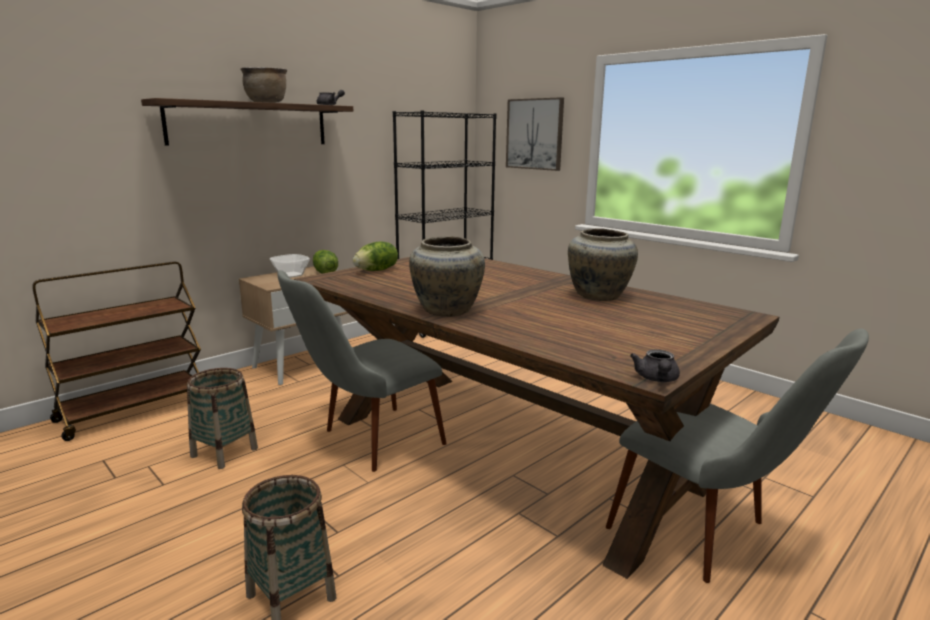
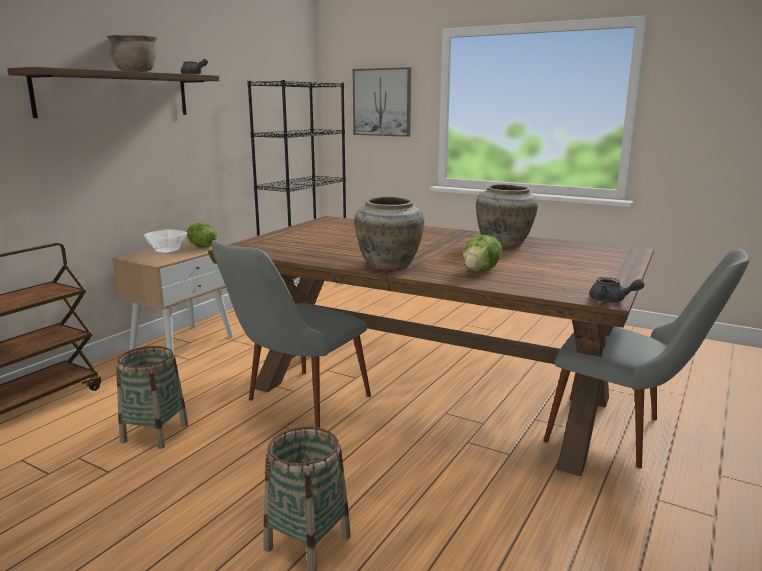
camera: 15 degrees left, 0 degrees up
lettuce [353,241,398,271] -> lettuce moved to [463,235,502,272]
grey teapot [630,349,680,382] -> grey teapot turned 45 degrees counterclockwise [589,277,645,302]

